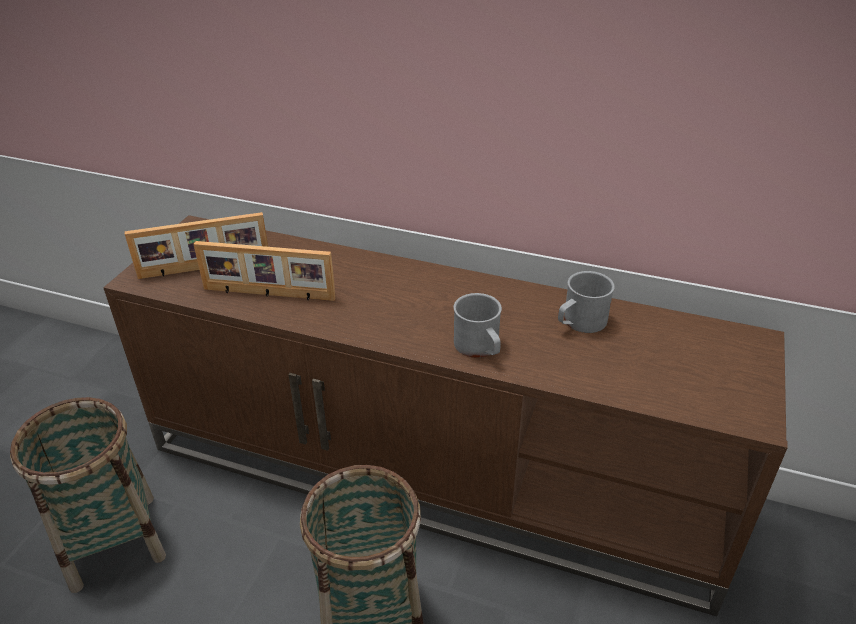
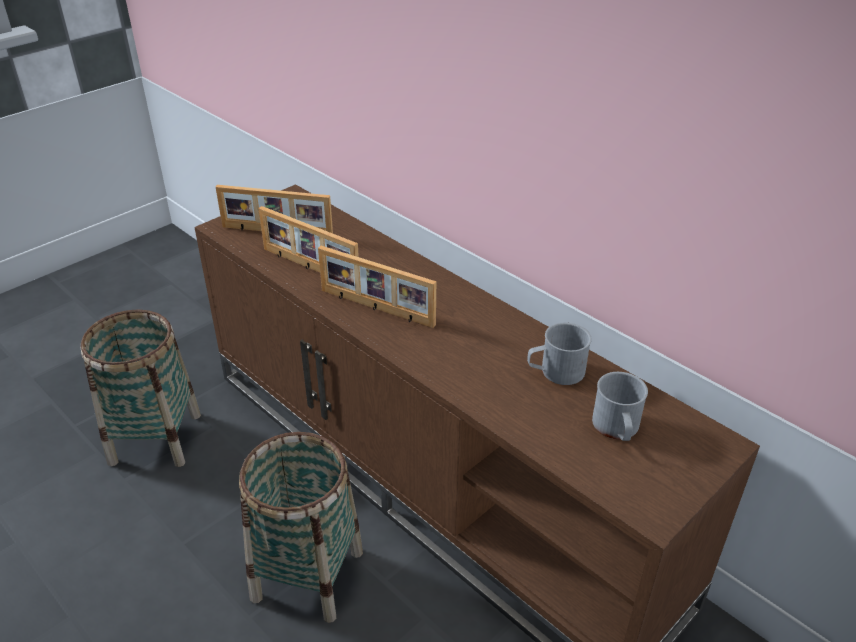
camera: 25 degrees right, 0 degrees up
grey mug [453,293,502,358] -> grey mug moved to [592,372,648,441]
none -> picture frame [318,246,436,328]

